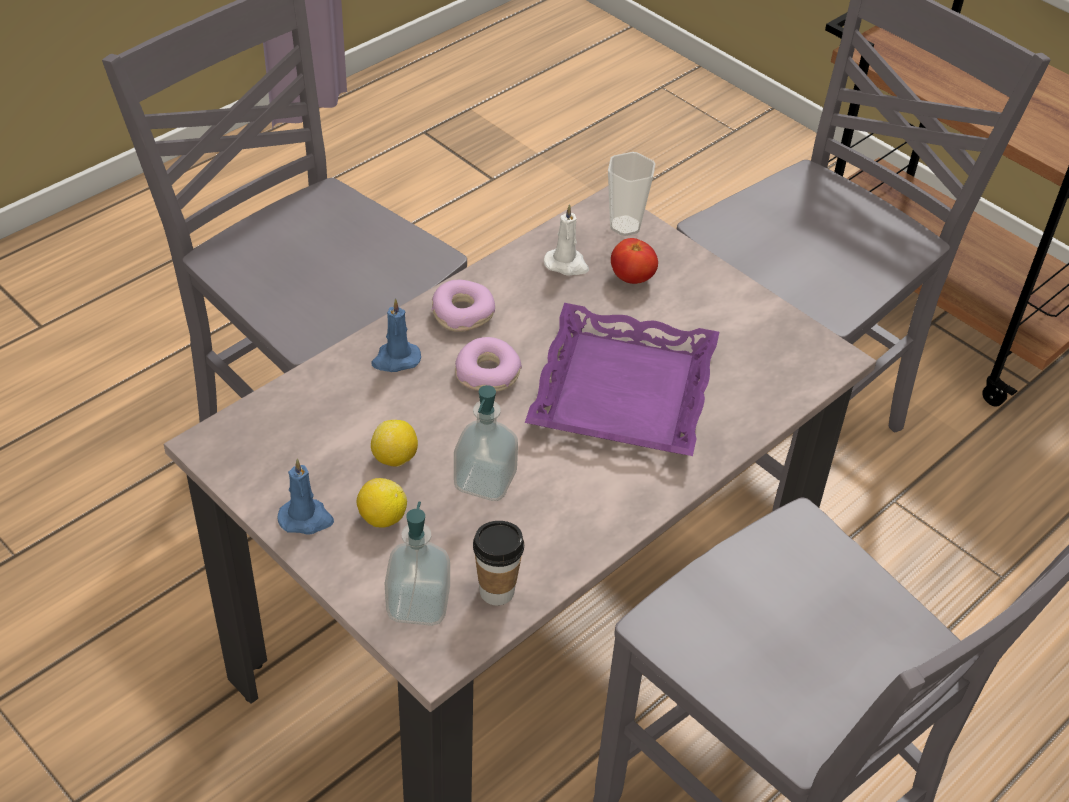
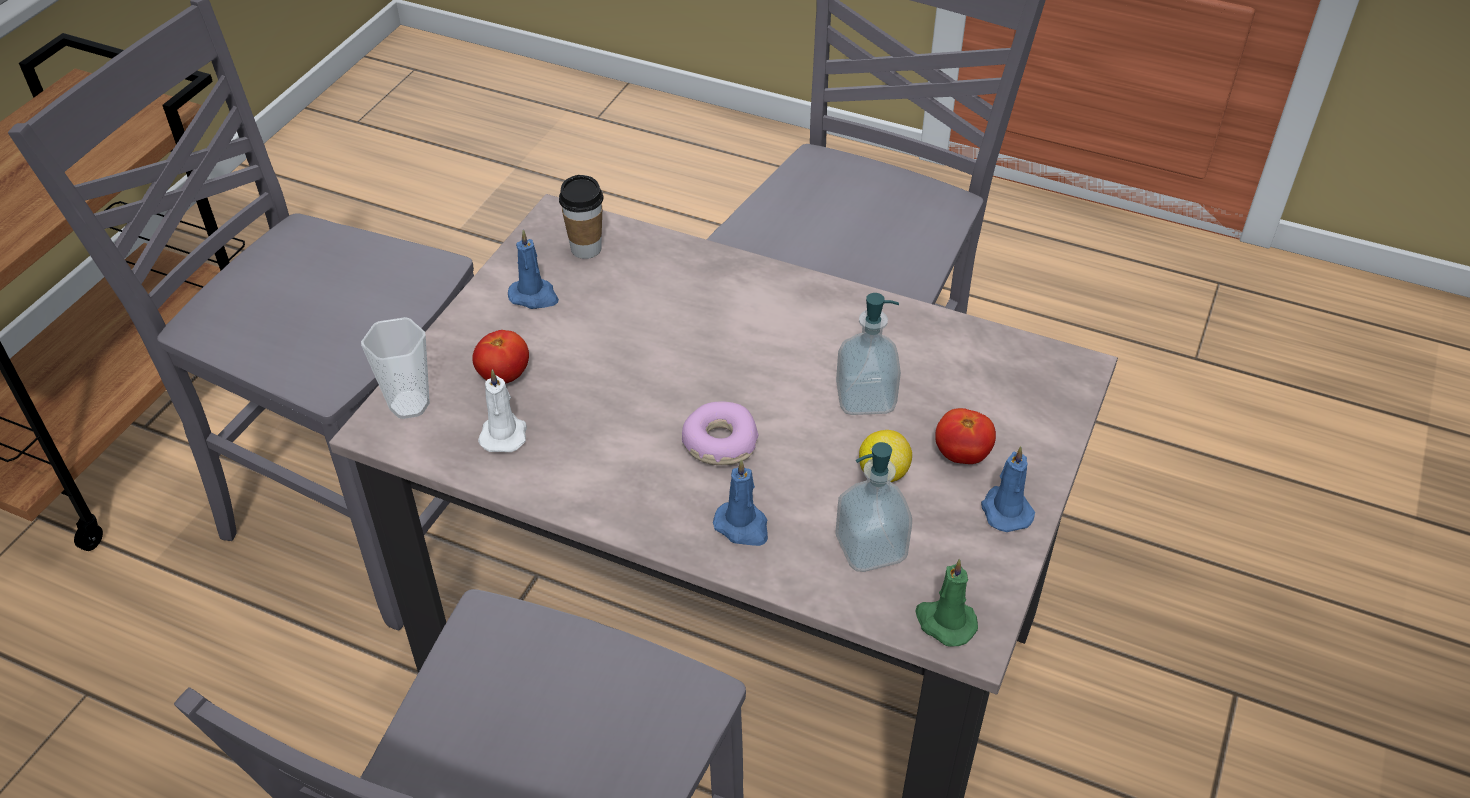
camera: 110 degrees left, 0 degrees up
lemon [357,478,407,528] -> tomato [935,408,996,464]
soap dispenser [385,502,450,626] -> soap dispenser moved to [835,442,912,572]
donut [431,280,495,332] -> none
cup [473,521,524,606] -> cup moved to [559,175,603,259]
purple tray [525,303,719,456] -> none
none -> blue candle [508,230,559,309]
none -> green candle [915,559,978,646]

